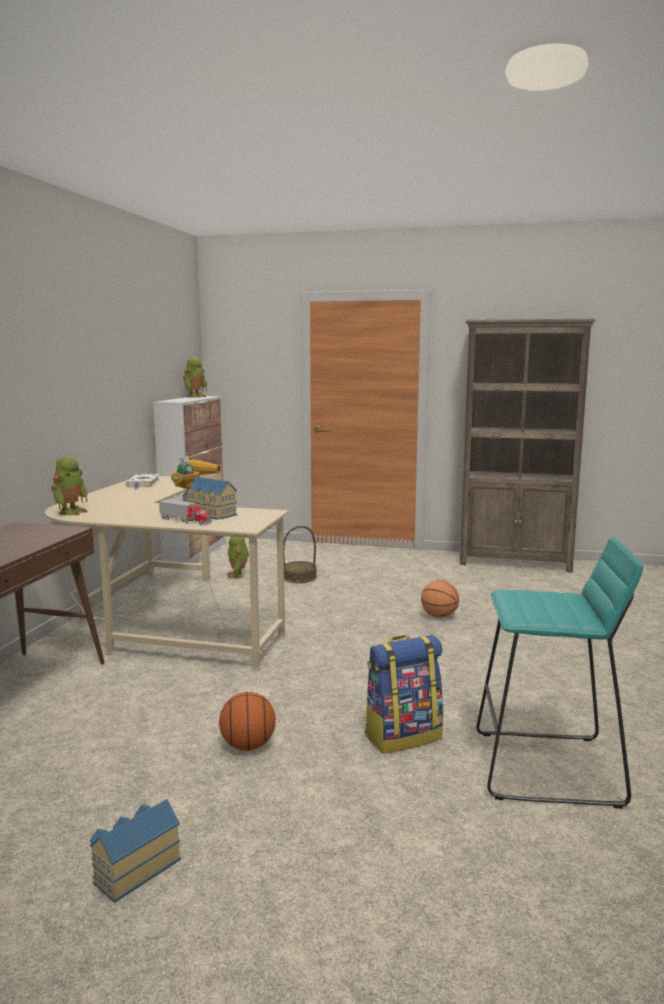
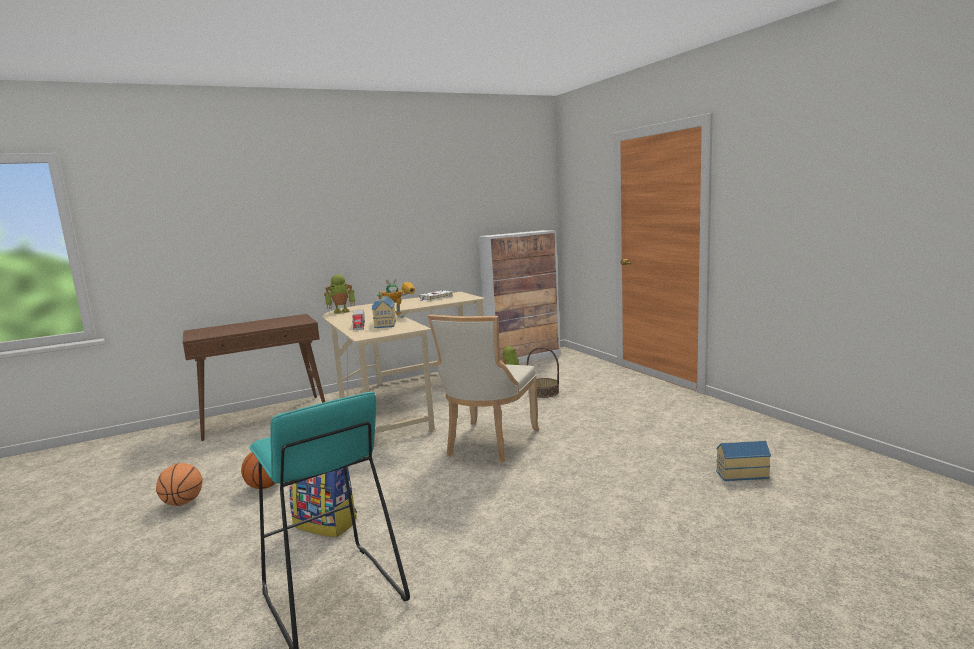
camera: 50 degrees right, 0 degrees up
toy house [90,799,181,903] -> toy house moved to [716,441,771,481]
toy robot [183,357,208,397] -> none
basketball [421,580,459,618] -> basketball moved to [156,463,203,506]
brown bookcase [460,319,596,572] -> none
none -> beige chair [428,315,540,463]

